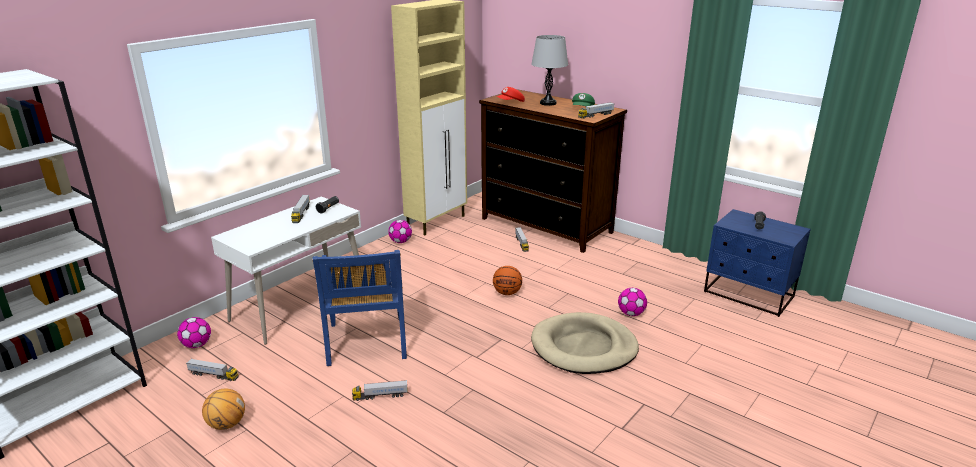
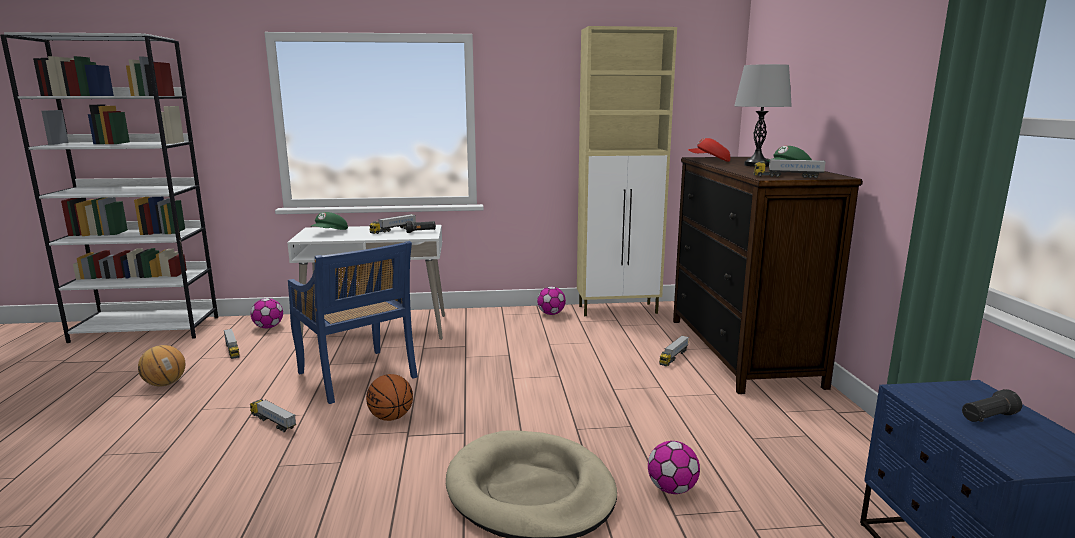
camera: 45 degrees right, 10 degrees down
blue chair [313,250,407,366] -> blue chair turned 75 degrees counterclockwise [288,241,418,404]
basketball [493,266,522,295] -> basketball moved to [366,374,413,421]
none -> green cap [310,212,348,230]

